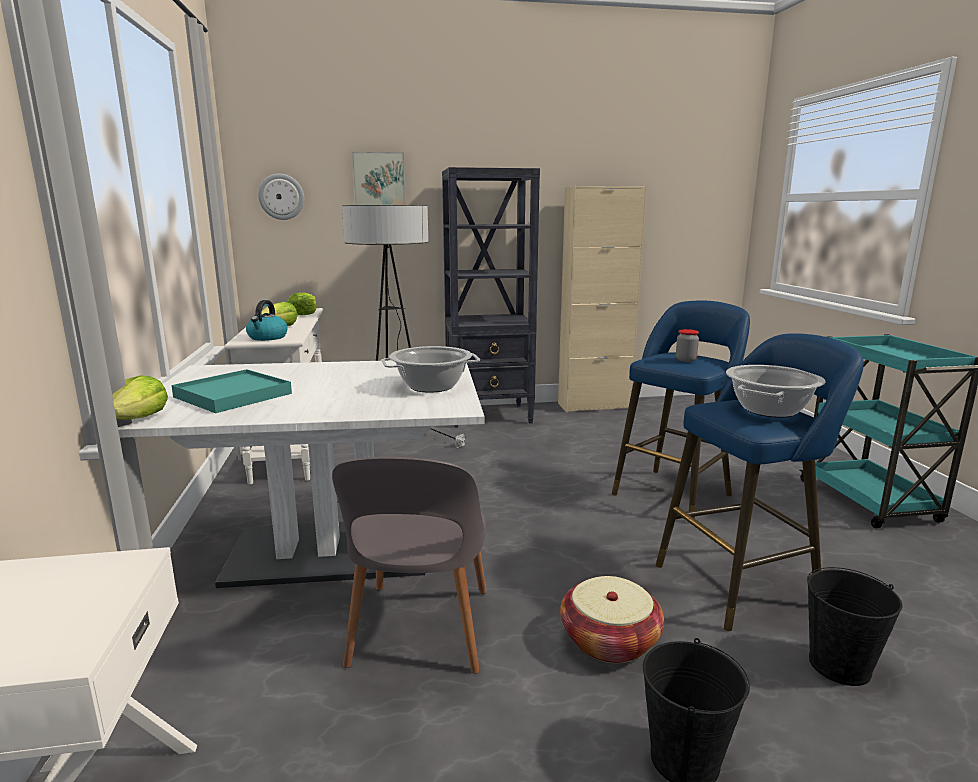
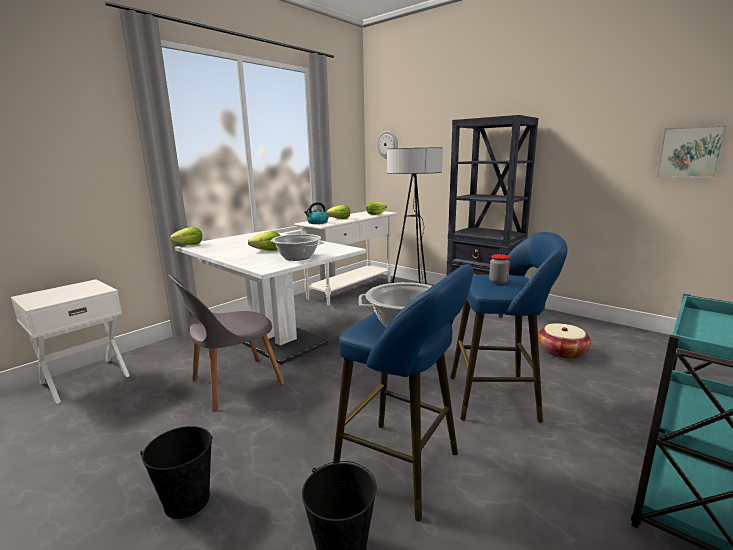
camera: 50 degrees right, 0 degrees up
turquoise tray [171,369,292,413] -> none
picture [352,151,406,205] -> picture moved to [656,125,727,178]
beige cabinet [558,186,647,412] -> none
basket [560,576,664,663] -> basket moved to [538,323,591,359]
none -> lettuce [248,231,280,251]

